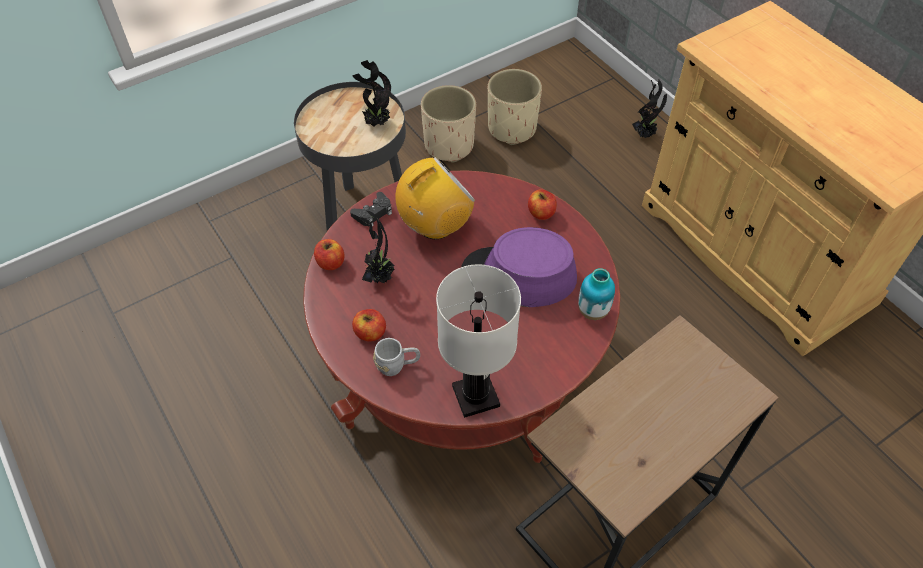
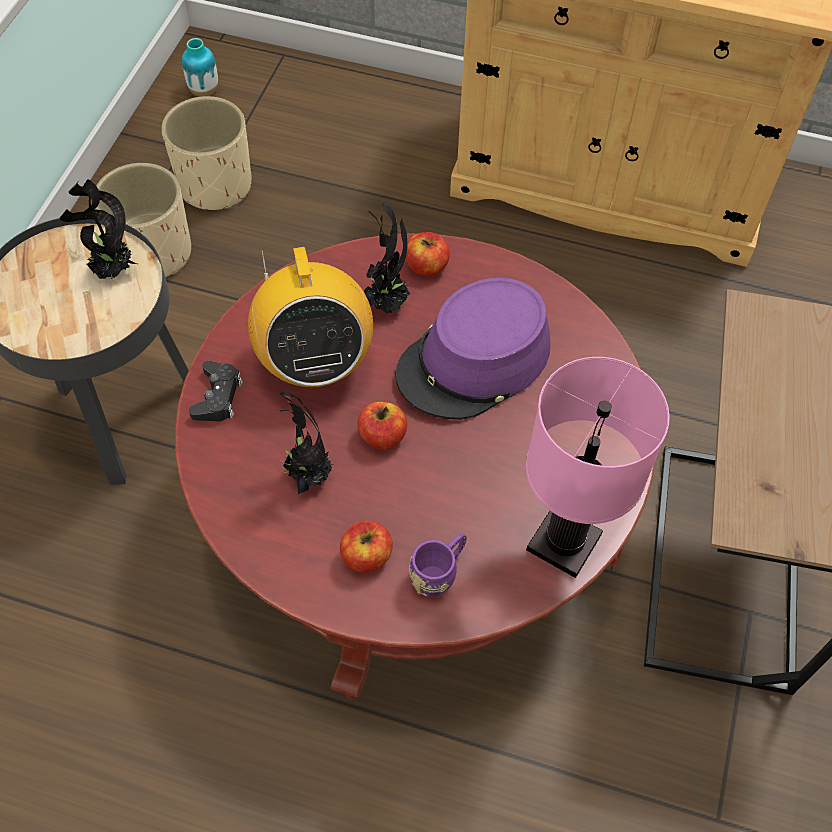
camera: 40 degrees left, 5 degrees up
apple [314,239,344,270] -> apple moved to [357,402,407,449]
grey mug [373,338,420,376] -> purple mug [409,533,467,596]
radio [395,157,475,240] -> radio turned 150 degrees clockwise [248,247,373,387]
white table lamp [436,264,521,418] -> pink table lamp [526,357,670,578]
vase [578,268,615,320] -> vase moved to [182,38,218,97]
potted plant [632,80,667,138] -> potted plant moved to [363,203,410,314]

